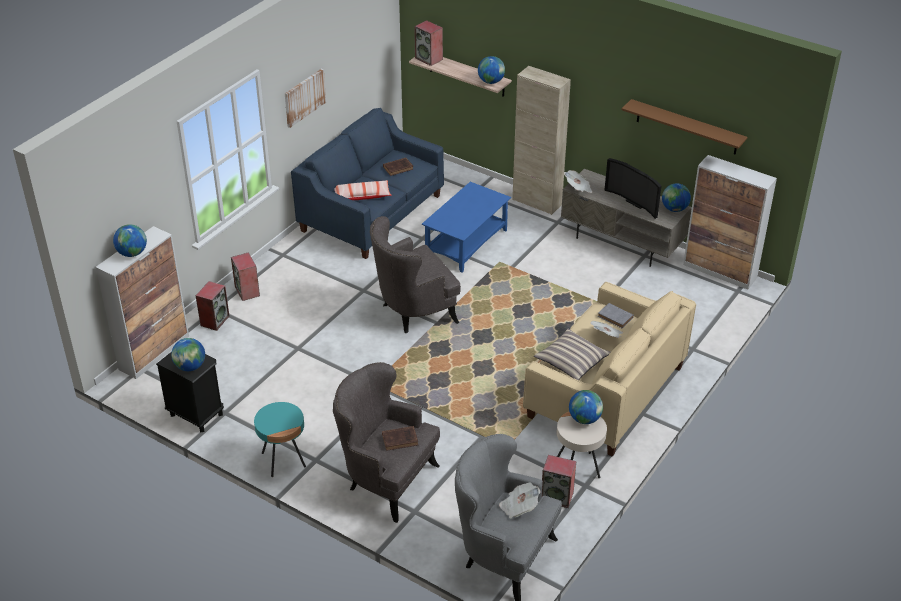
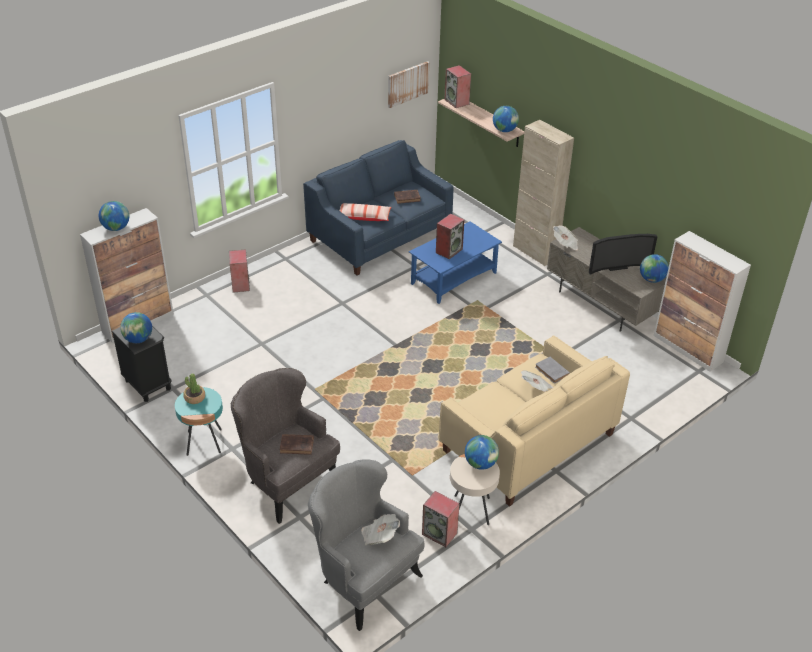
camera: 15 degrees right, 0 degrees up
speaker [196,281,230,331] -> speaker moved to [436,214,465,259]
picture [285,69,326,128] -> picture moved to [388,61,429,108]
grey armchair [370,216,461,333] -> none
pillow [534,329,611,380] -> none
television [604,158,661,219] -> television turned 75 degrees counterclockwise [589,234,657,275]
brown shelf [622,99,747,155] -> none
none -> potted plant [184,374,205,404]

